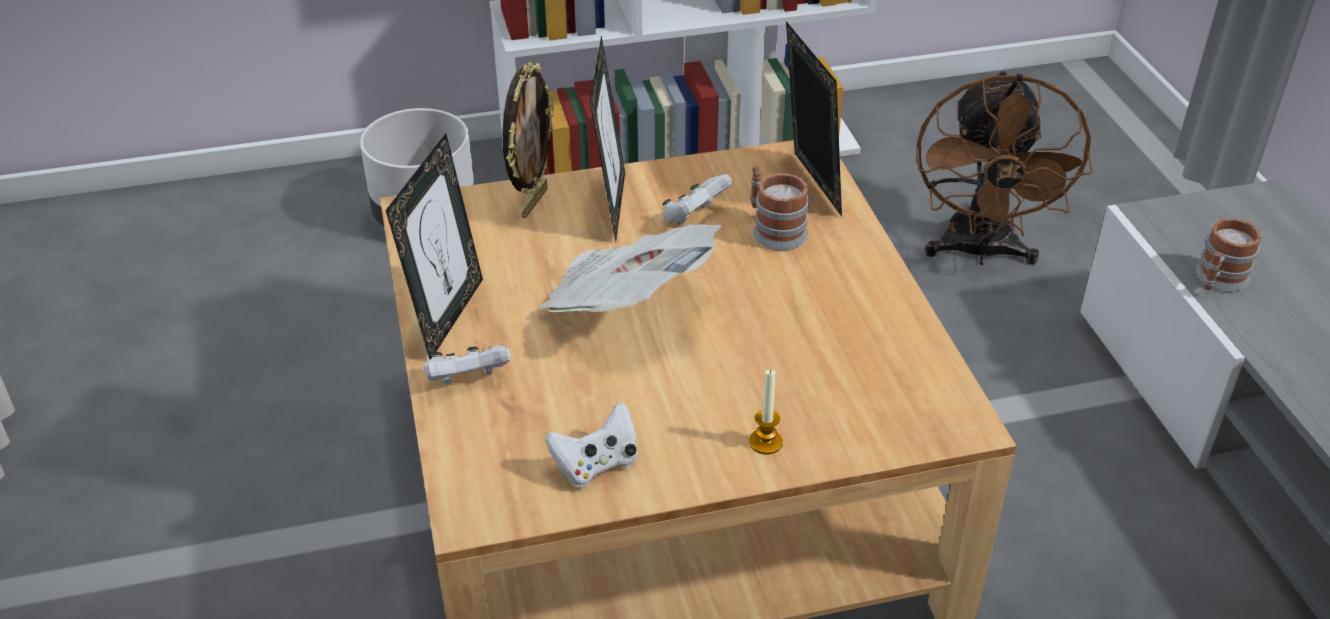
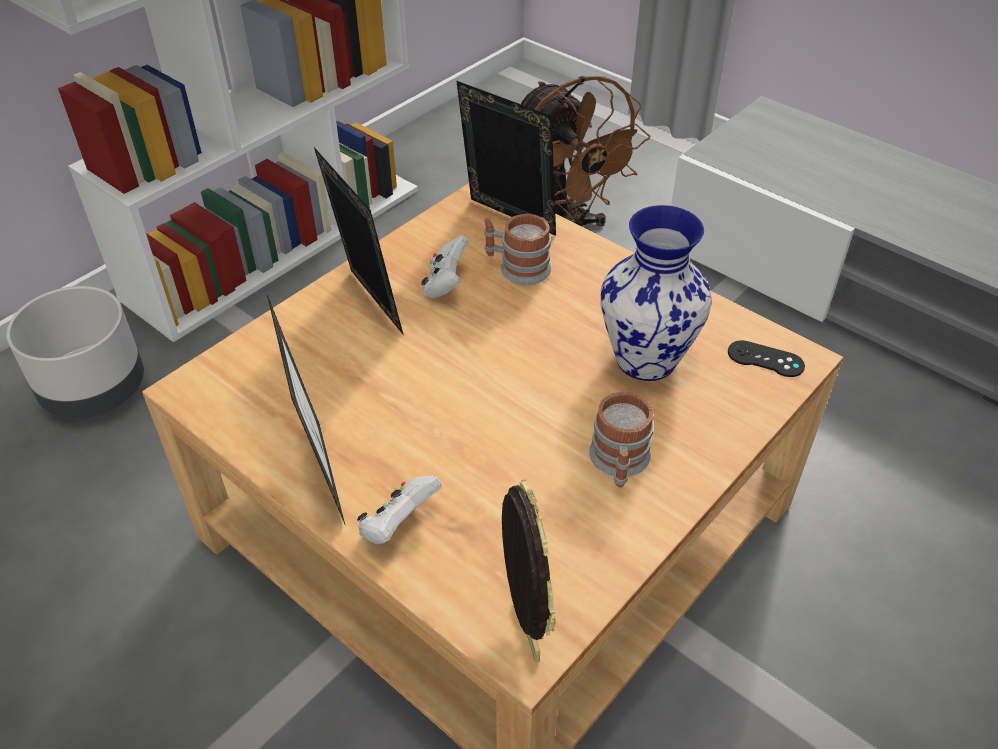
camera: 35 degrees left, 5 degrees up
picture frame [502,62,554,219] -> picture frame moved to [502,479,556,662]
newspaper [537,224,722,312] -> none
white game controller [545,402,638,487] -> none
candle [749,369,783,454] -> none
mug [1195,218,1261,292] -> mug moved to [589,391,654,488]
none -> vase [601,205,712,381]
none -> black game controller [728,340,805,377]

